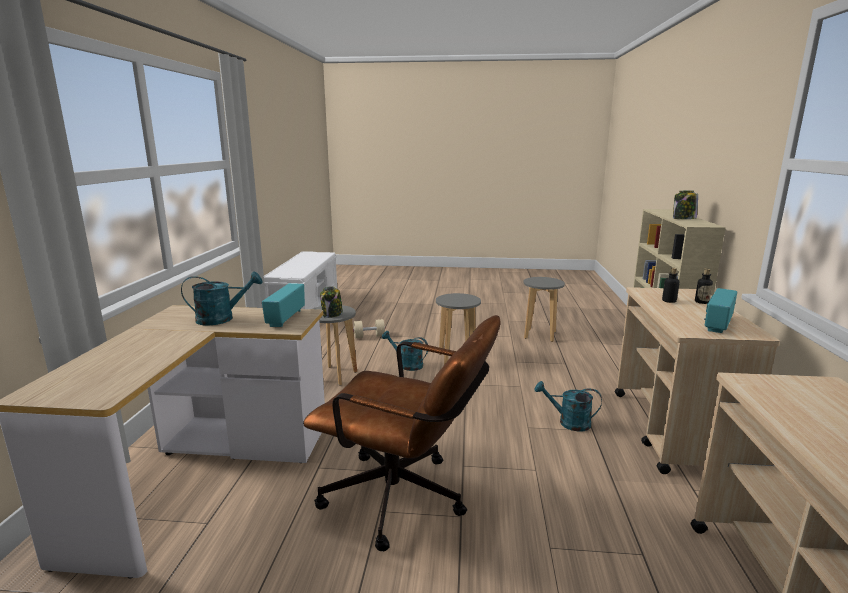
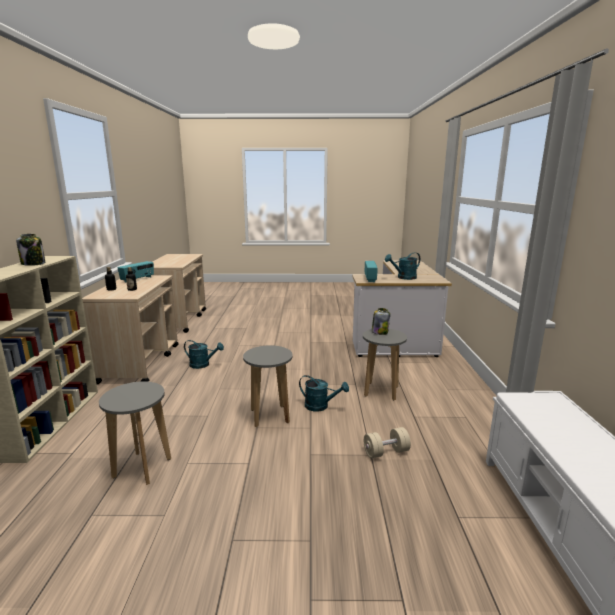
camera: 175 degrees right, 0 degrees up
brown office chair [303,315,501,551] -> none

